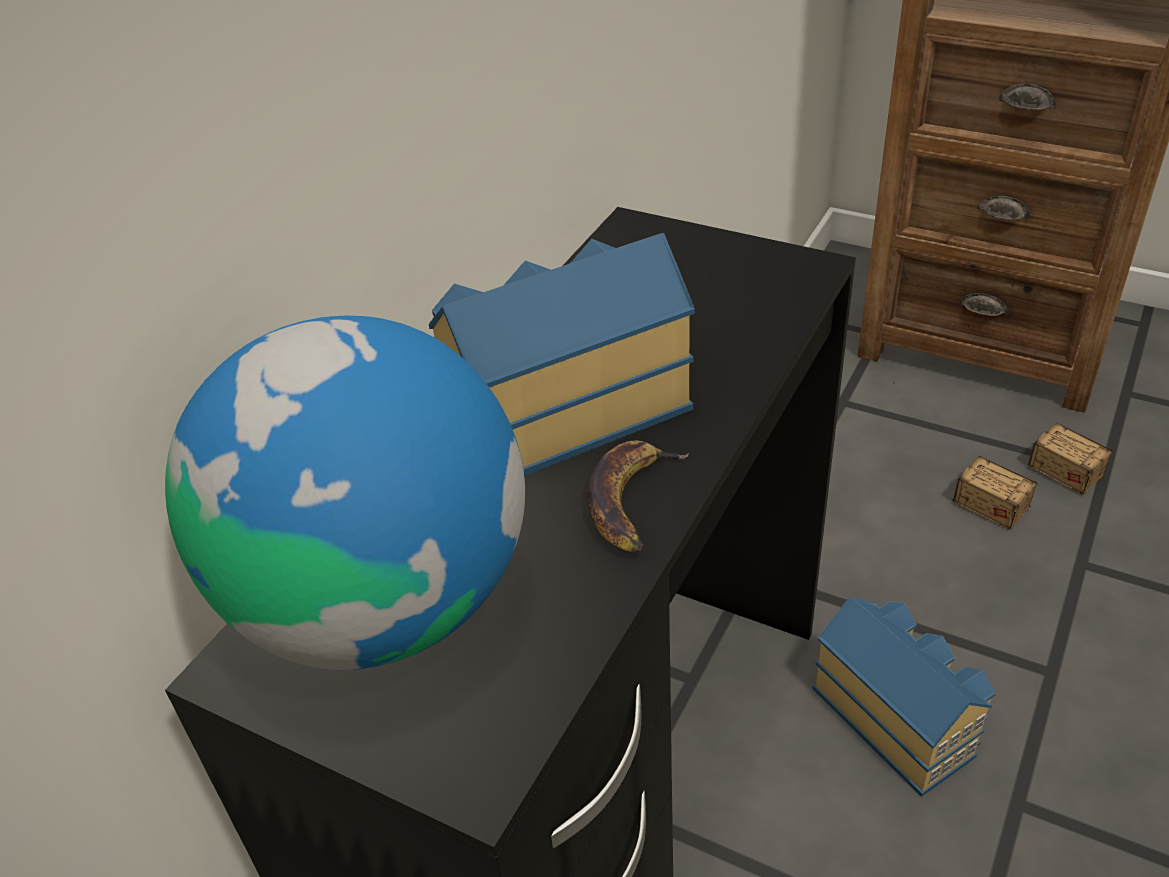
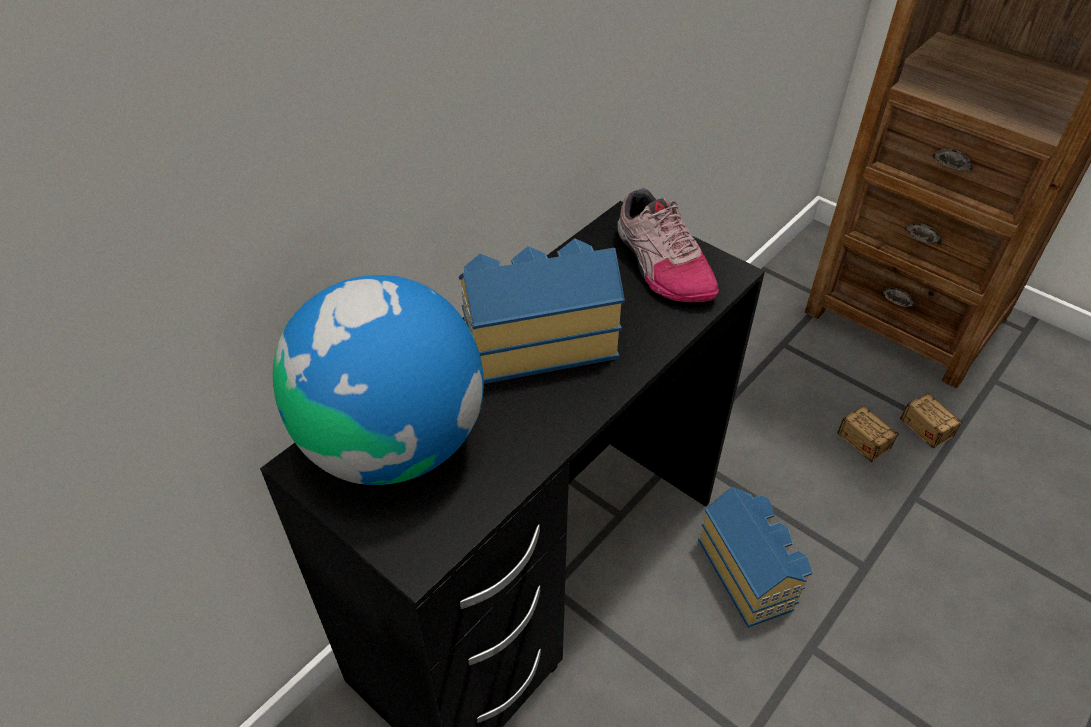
camera: 10 degrees right, 5 degrees up
banana [587,441,689,554] -> none
none -> shoe [618,188,719,303]

